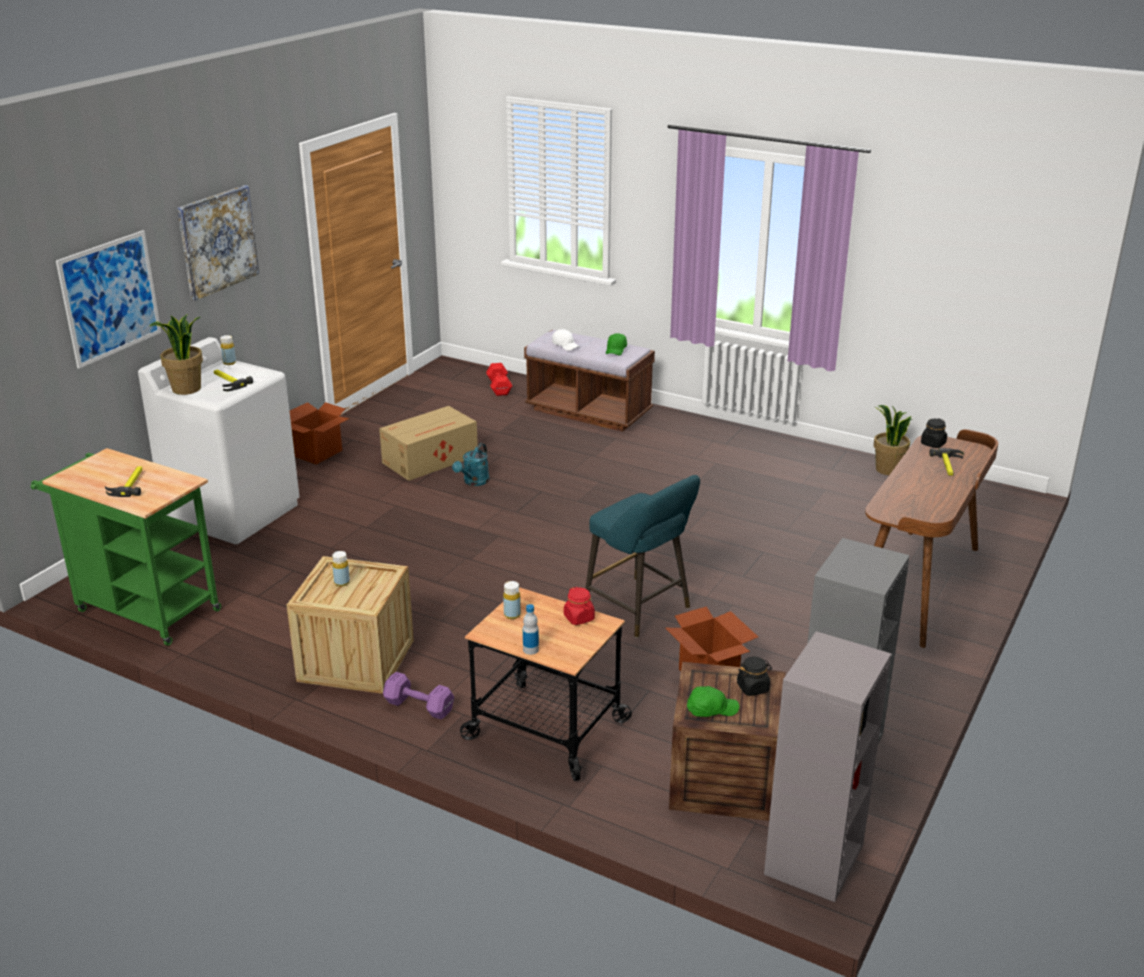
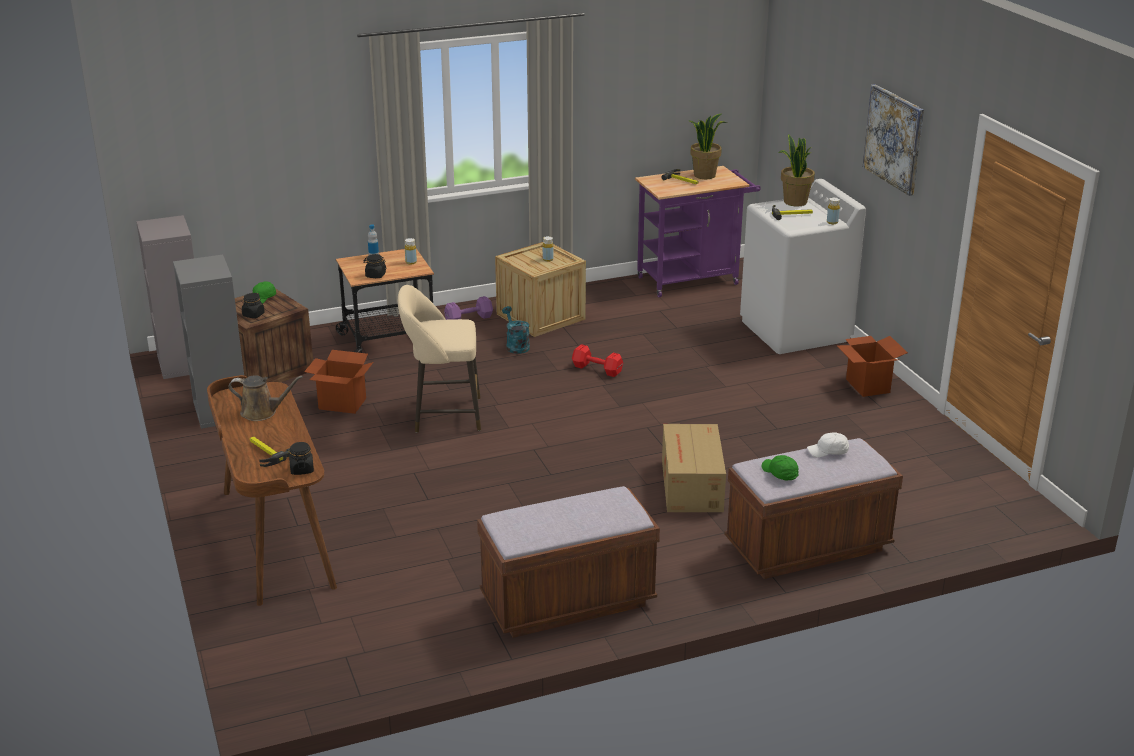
camera: 130 degrees right, 0 degrees up
green cart [31,448,221,646] -> purple cart [635,166,761,297]
picture [56,230,161,368] -> none
cardboard box [379,406,478,481] -> cardboard box moved to [662,424,726,512]
turquoise watering can [452,443,489,486] -> turquoise watering can moved to [502,306,530,354]
red dumbbell [486,363,512,396] -> red dumbbell moved to [572,344,623,377]
red jar [564,587,595,625] -> black jar [363,254,387,278]
turquoise stool [585,475,700,638] -> beige stool [398,285,481,433]
potted plant [874,405,913,475] -> potted plant moved to [690,114,728,179]
none -> brown watering can [229,375,303,421]
none -> brown bench [477,486,660,638]

